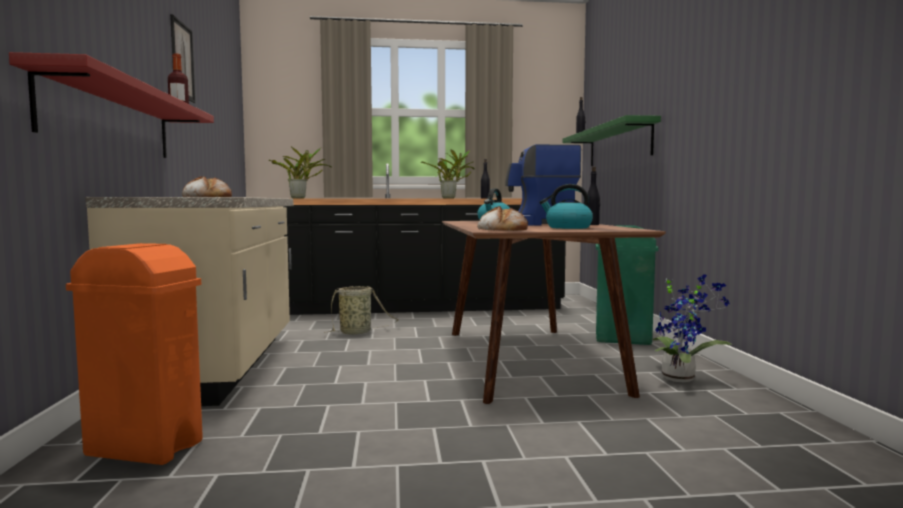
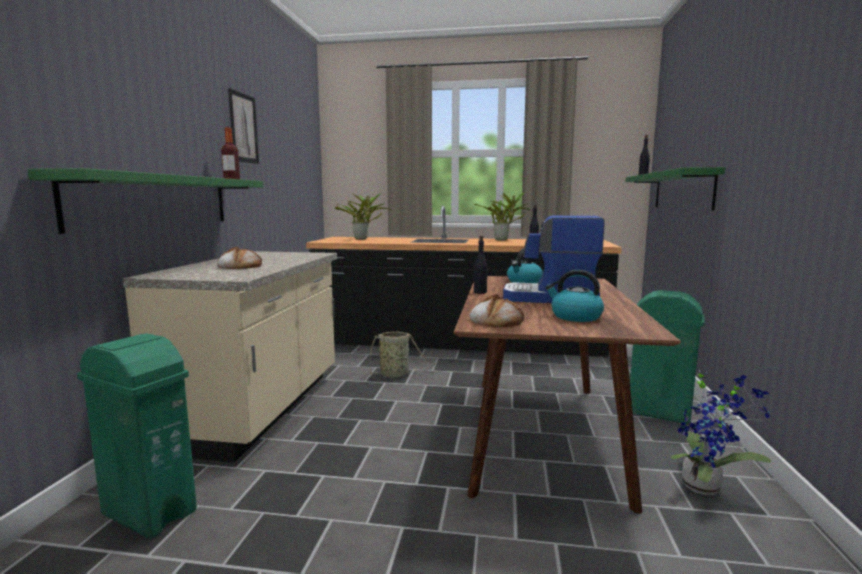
camera: 15 degrees right, 5 degrees up
red shelf [9,52,214,158] -> green shelf [28,168,263,234]
orange trash can [66,243,203,465] -> green trash can [77,333,197,539]
black bottle [587,166,600,225] -> black bottle moved to [474,236,488,294]

